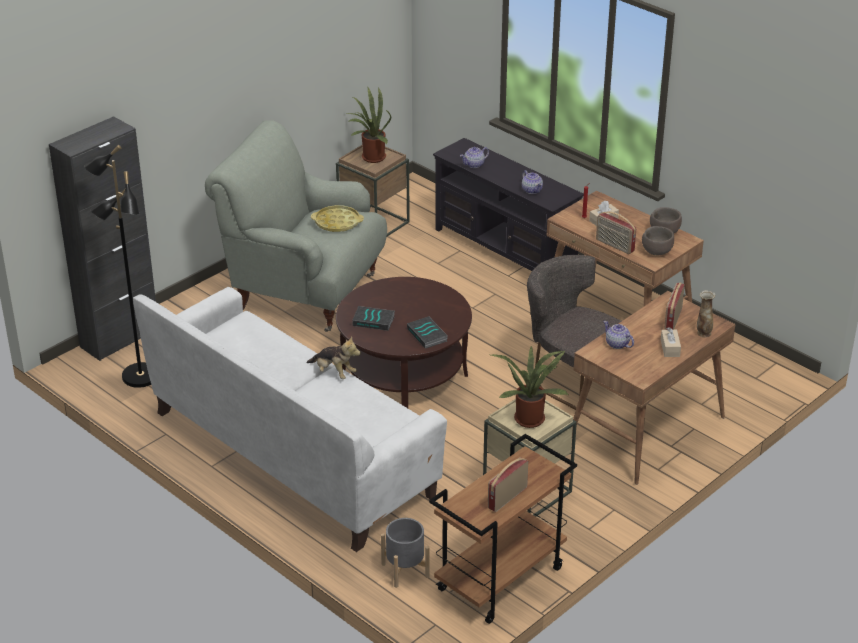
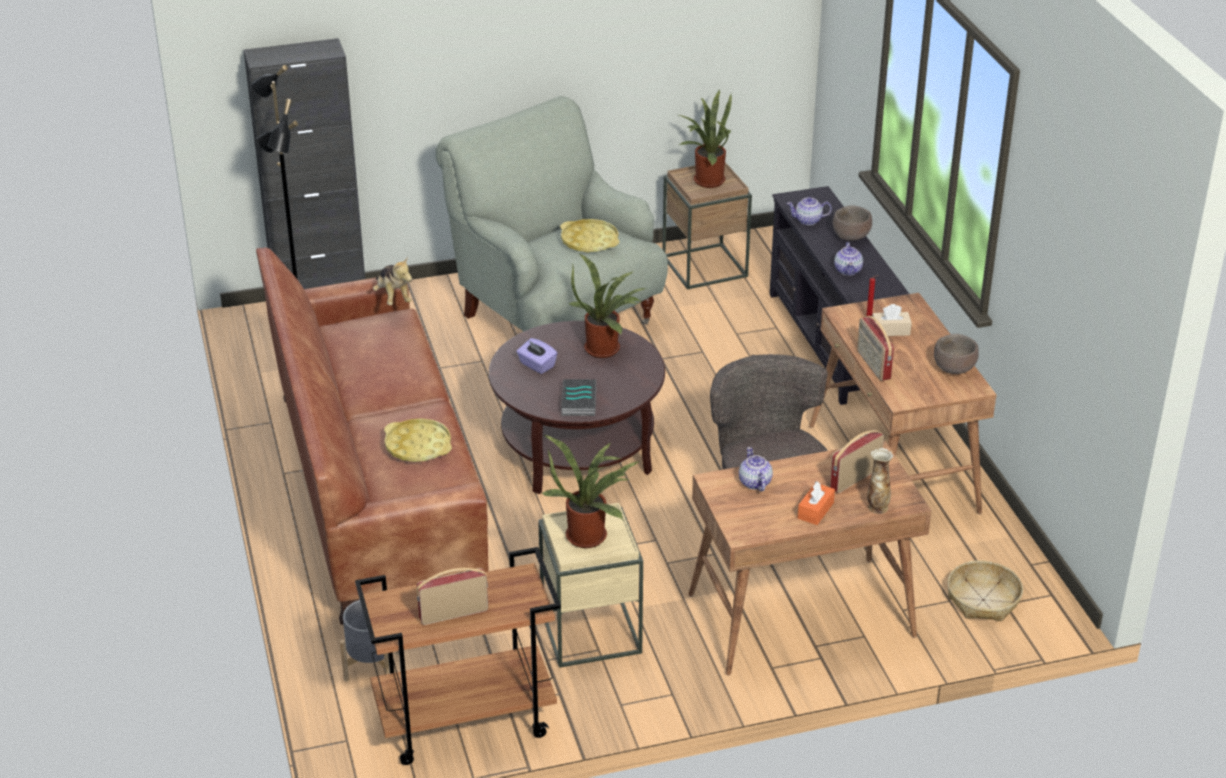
camera: 30 degrees right, 0 degrees up
white sofa [133,287,447,552] -> brown sofa [256,247,488,625]
plush toy [306,336,361,379] -> plush toy moved to [373,256,412,305]
book [352,306,395,331] -> purple tissue box [517,338,557,374]
brown bowl [642,226,674,255] -> brown bowl moved to [833,205,872,241]
beige tissue box [661,327,681,357] -> orange tissue box [798,481,835,525]
none -> yellow tray [384,418,452,462]
none -> potted plant [569,253,647,358]
none -> basket [948,560,1023,621]

